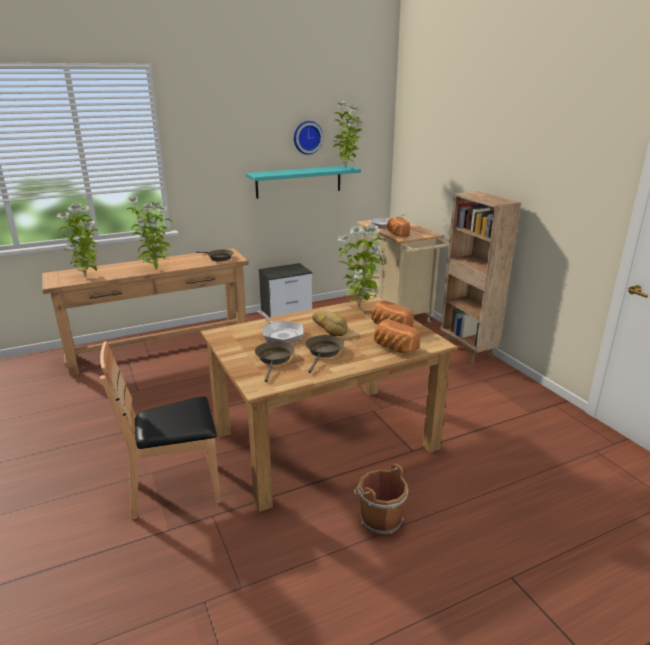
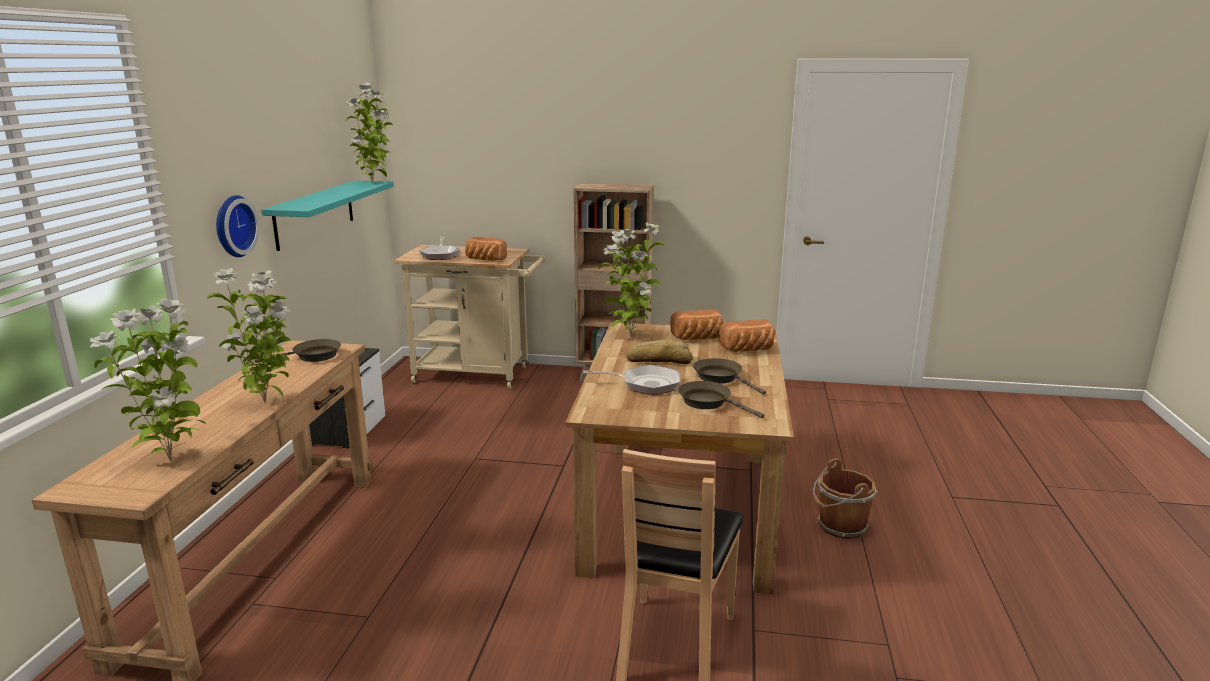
camera: 55 degrees left, 5 degrees down
wall clock [294,121,323,155] -> wall clock moved to [216,195,260,257]

